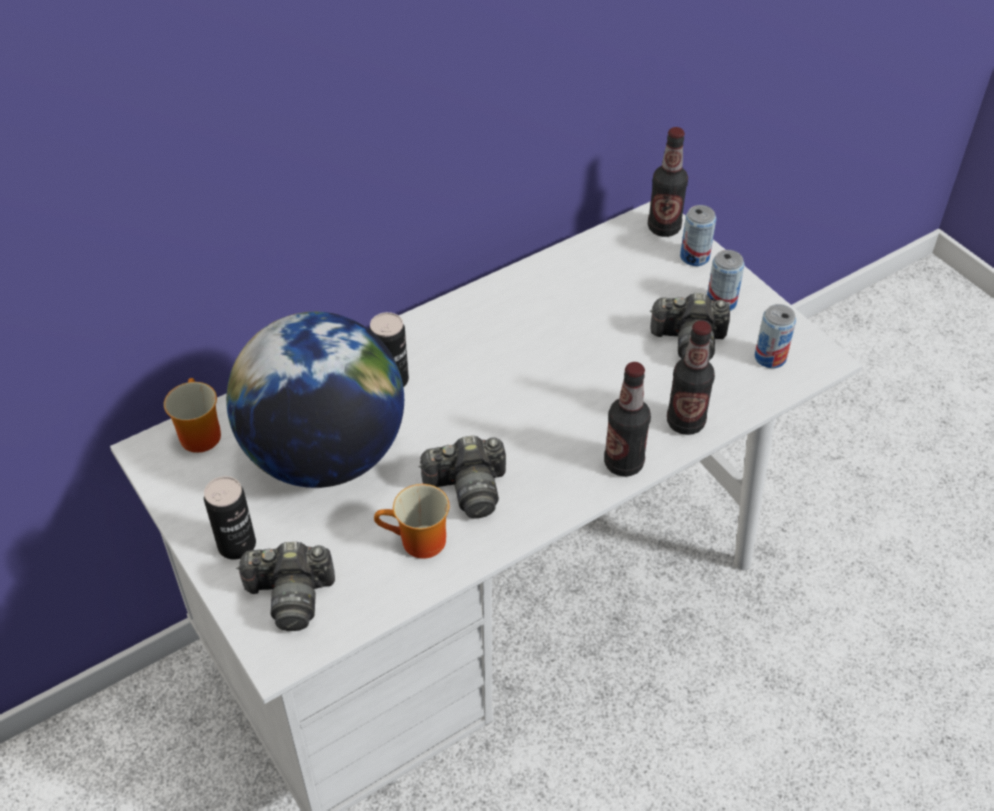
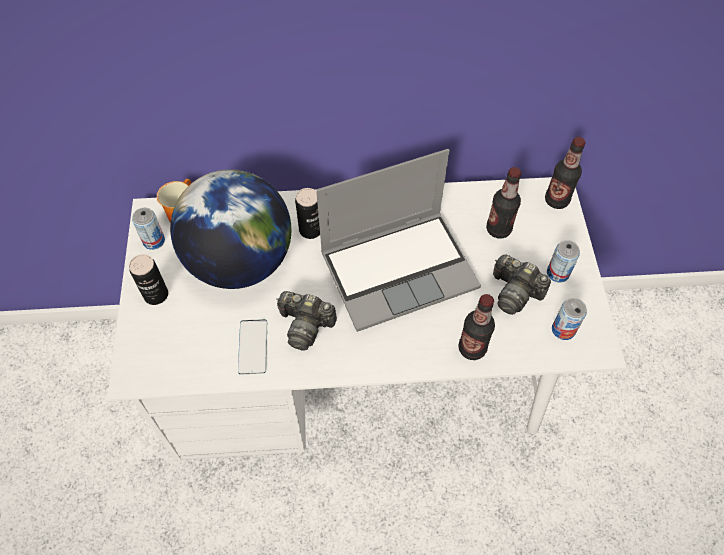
camera: 30 degrees right, 10 degrees up
camera [236,542,335,631] -> none
mug [374,484,449,559] -> phone [238,319,267,375]
bottle [604,362,651,477] -> bottle moved to [486,167,521,238]
can [680,205,716,266] -> can moved to [132,208,165,250]
none -> laptop [316,149,481,332]

